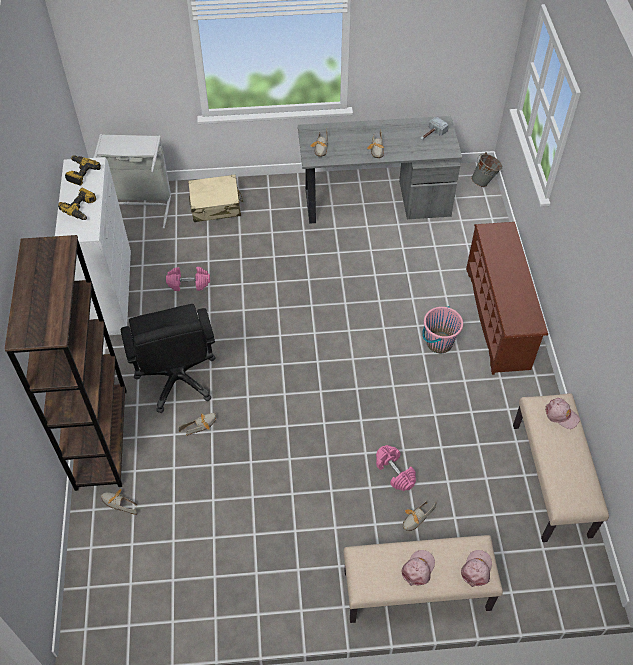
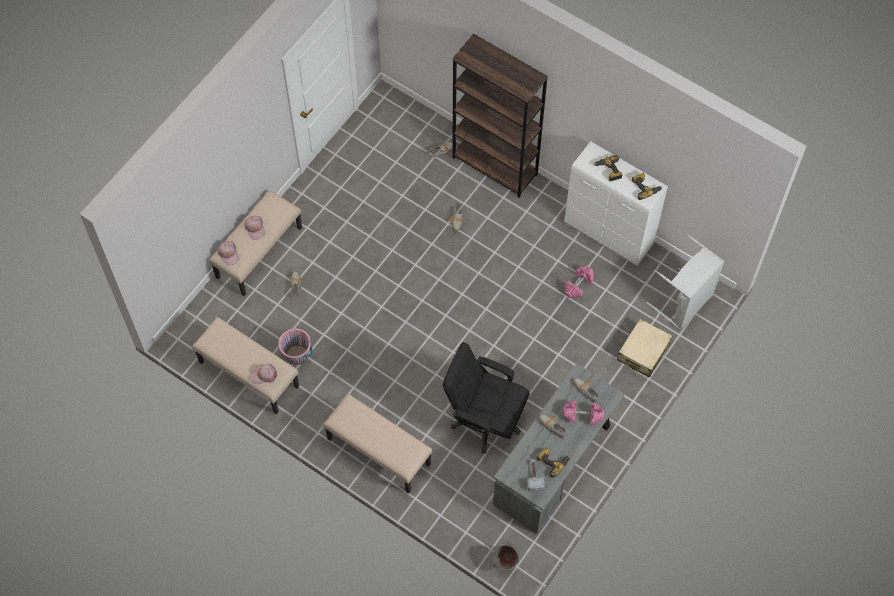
camera: 130 degrees right, 10 degrees up
black office chair [121,304,216,413] -> black office chair moved to [443,342,530,454]
pink dumbbell [376,445,416,491] -> pink dumbbell moved to [563,400,604,425]
pink bucket [422,306,463,353] -> pink bucket moved to [278,328,313,365]
brown shoe rack [466,222,548,375] -> beige bench [323,394,432,493]
none -> power drill [537,448,570,477]

